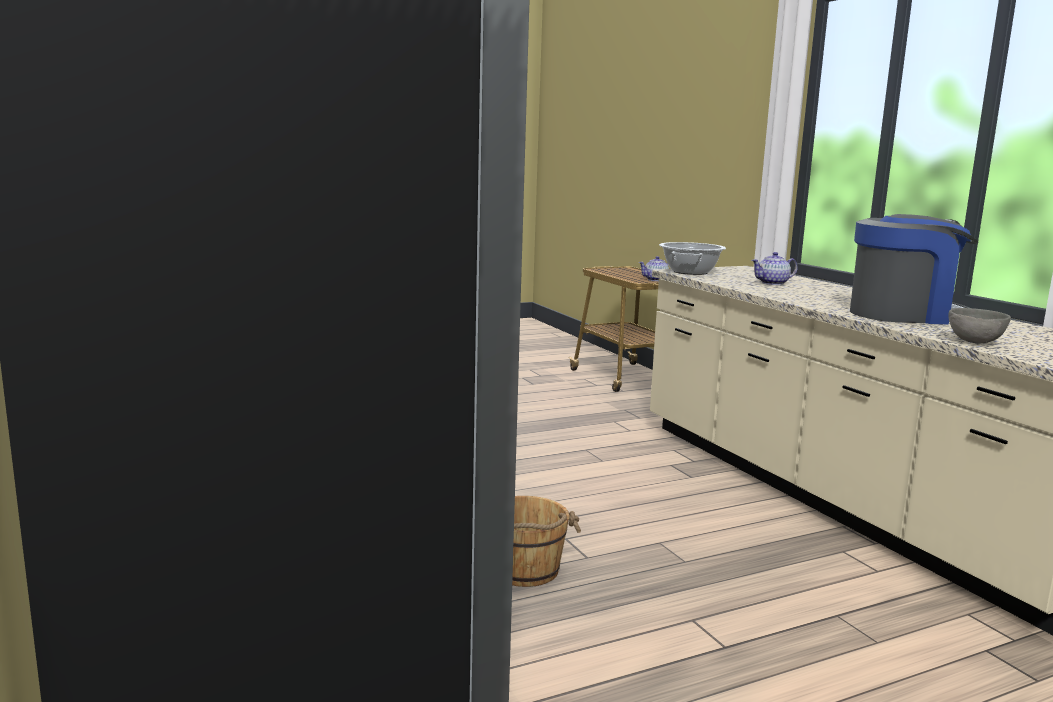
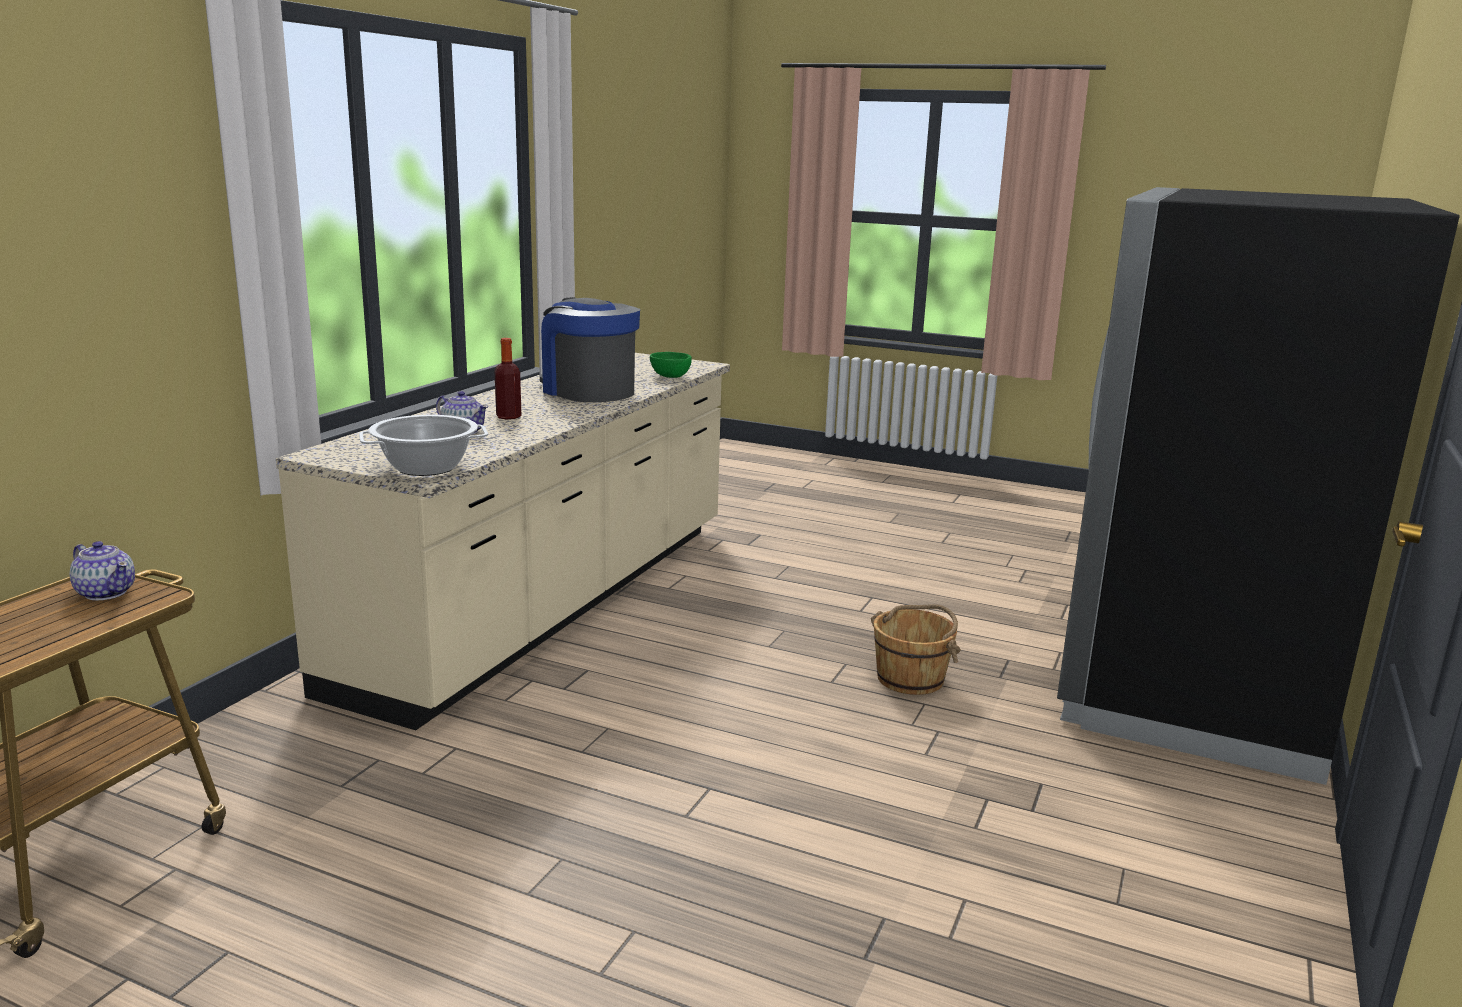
camera: 130 degrees left, 5 degrees up
grey bowl [948,308,1011,343] -> green bowl [650,352,692,378]
none -> bottle [495,338,521,420]

